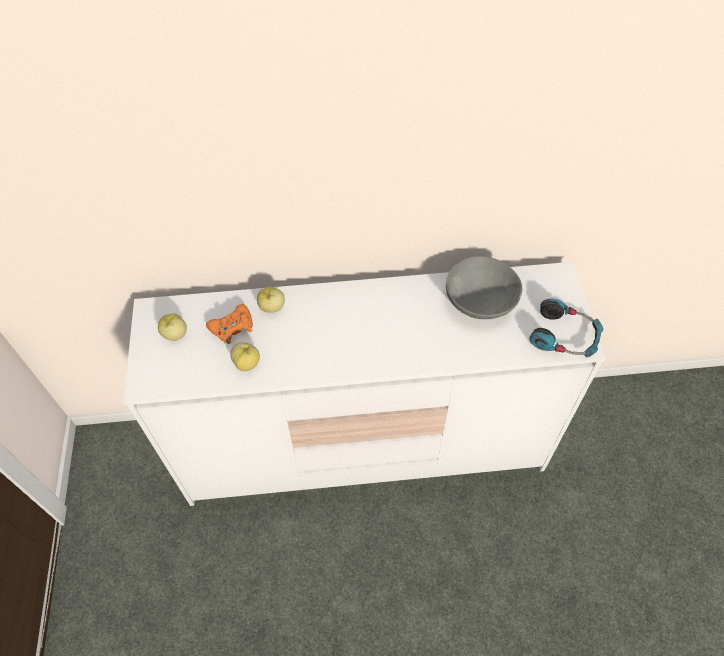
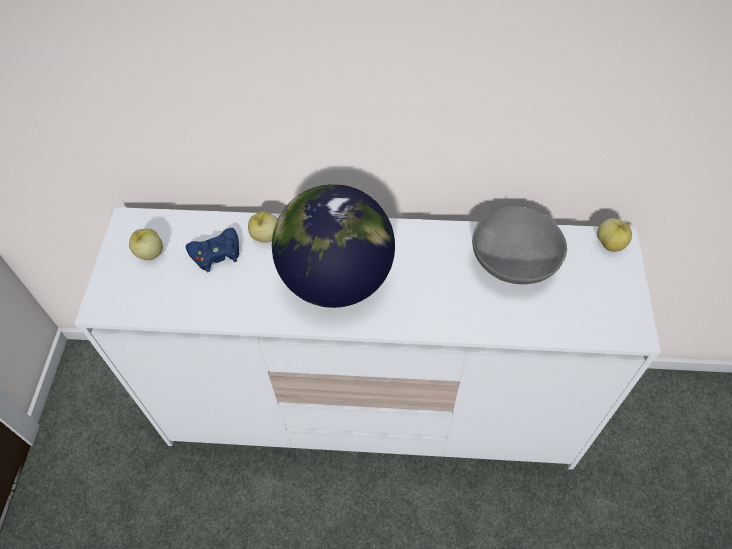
camera: 10 degrees right, 0 degrees up
orange game controller [206,304,253,344] -> blue game controller [186,228,239,272]
apple [230,342,260,371] -> apple moved to [597,218,632,252]
headphones [529,299,603,358] -> none
none -> globe [272,184,395,308]

